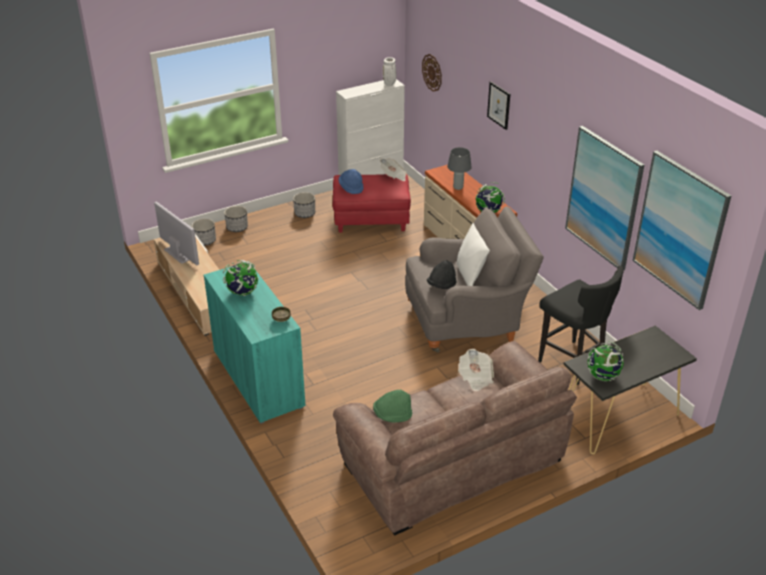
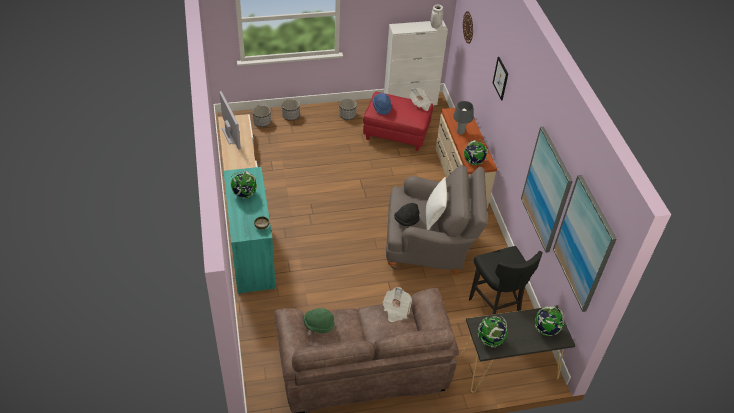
camera: 15 degrees right, 10 degrees up
none -> globe [535,306,564,336]

